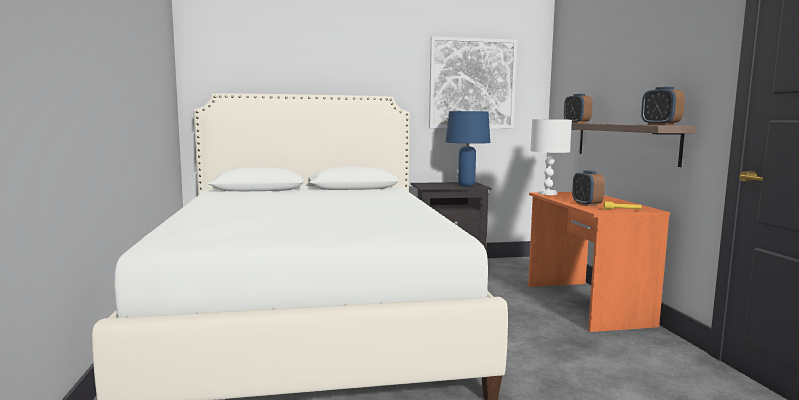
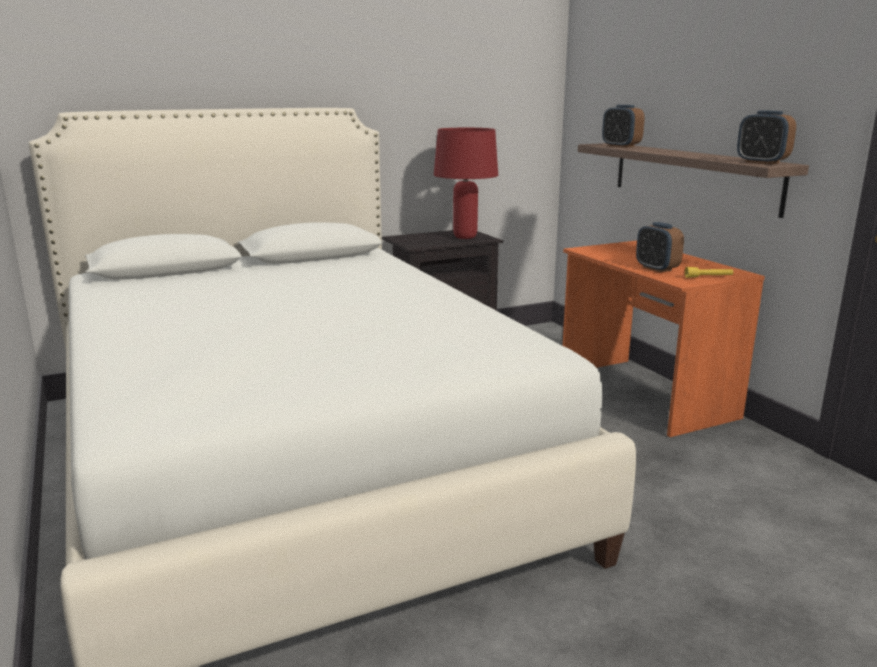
camera: 15 degrees left, 10 degrees up
picture [429,36,517,129] -> none
blue table lamp [446,111,490,186] -> red table lamp [434,128,498,239]
white table lamp [530,119,572,195] -> none

